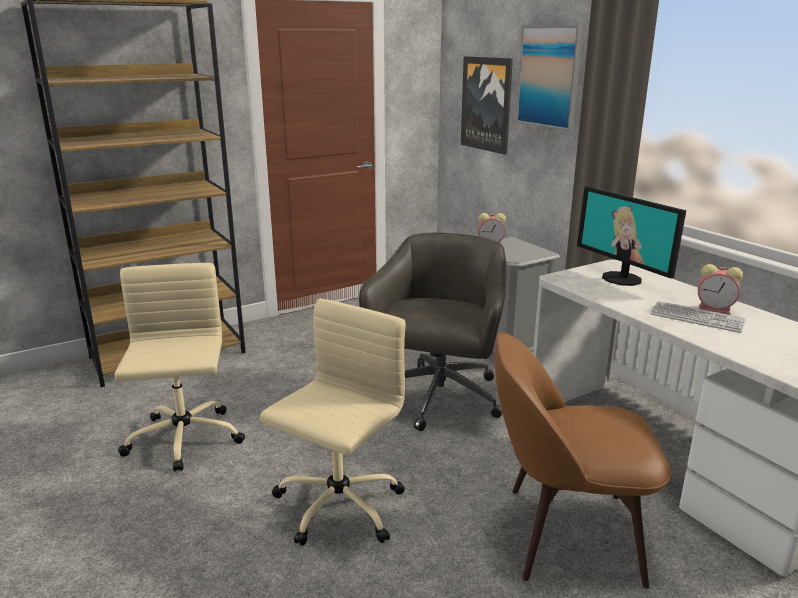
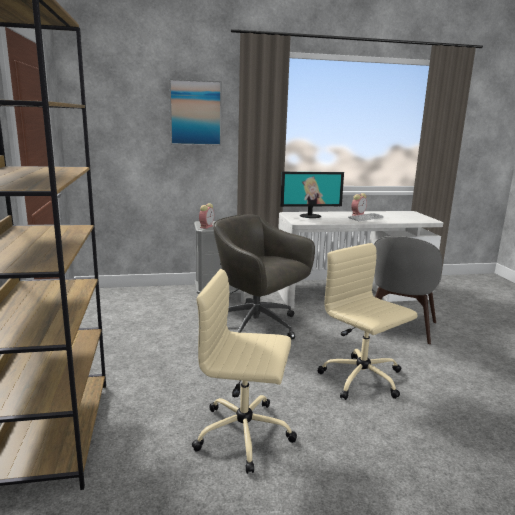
camera: 70 degrees left, 5 degrees down
picture [461,56,513,155] -> none
brown chair [495,332,671,589] -> grey chair [374,236,442,344]

